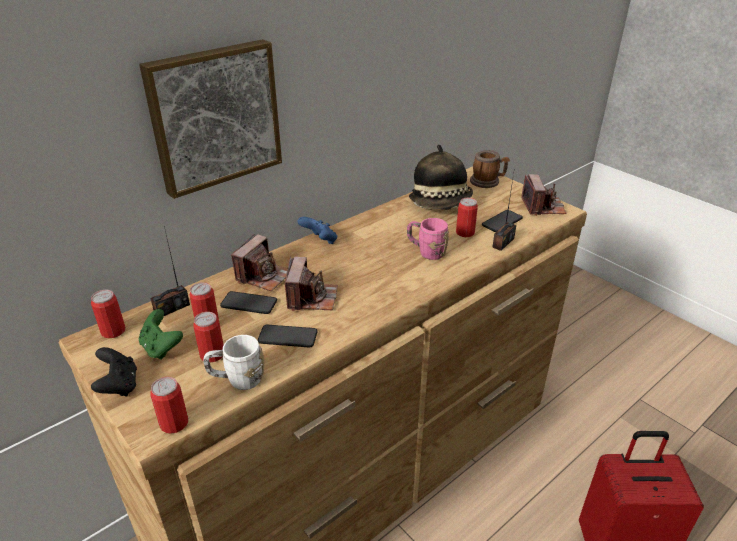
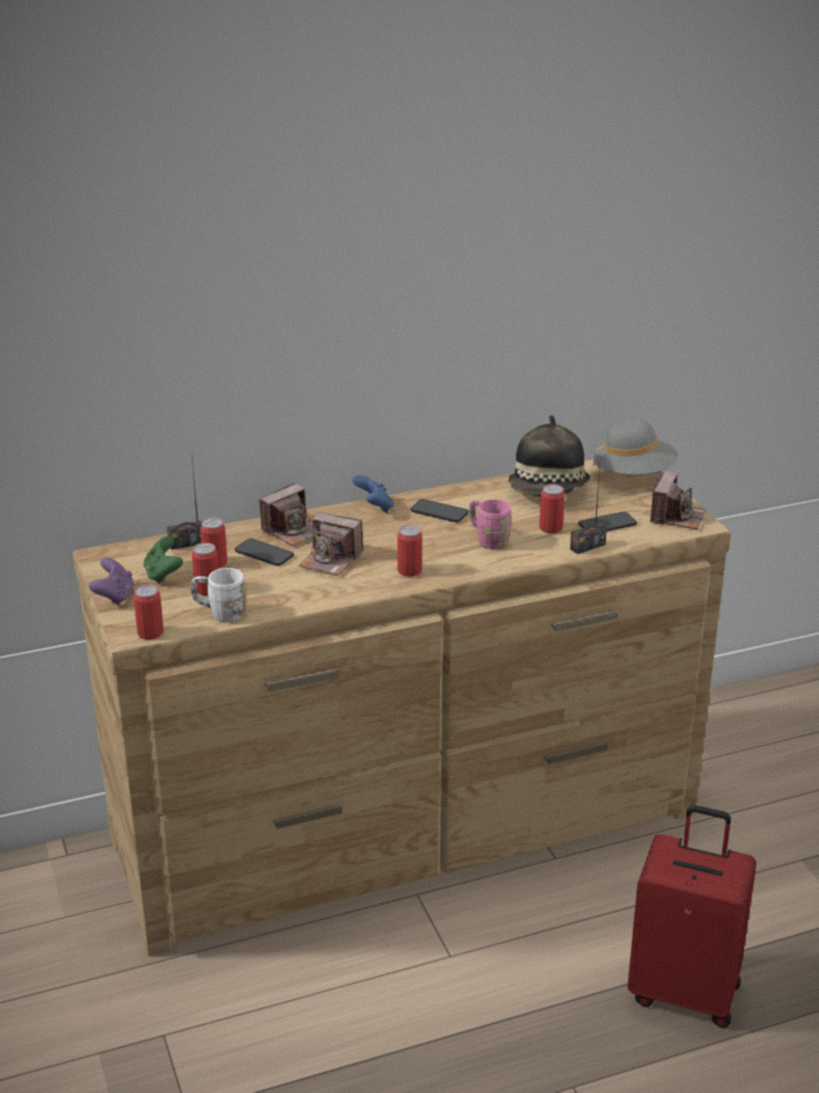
camera: 20 degrees right, 5 degrees down
can [91,290,126,338] -> can moved to [397,525,422,577]
black game controller [91,347,137,397] -> purple game controller [89,557,134,605]
picture [139,39,282,199] -> none
phone [258,325,318,348] -> phone moved to [410,499,469,522]
camera [285,257,338,311] -> camera turned 90 degrees clockwise [298,512,363,576]
mug [470,150,510,188] -> grey hat [592,418,678,475]

